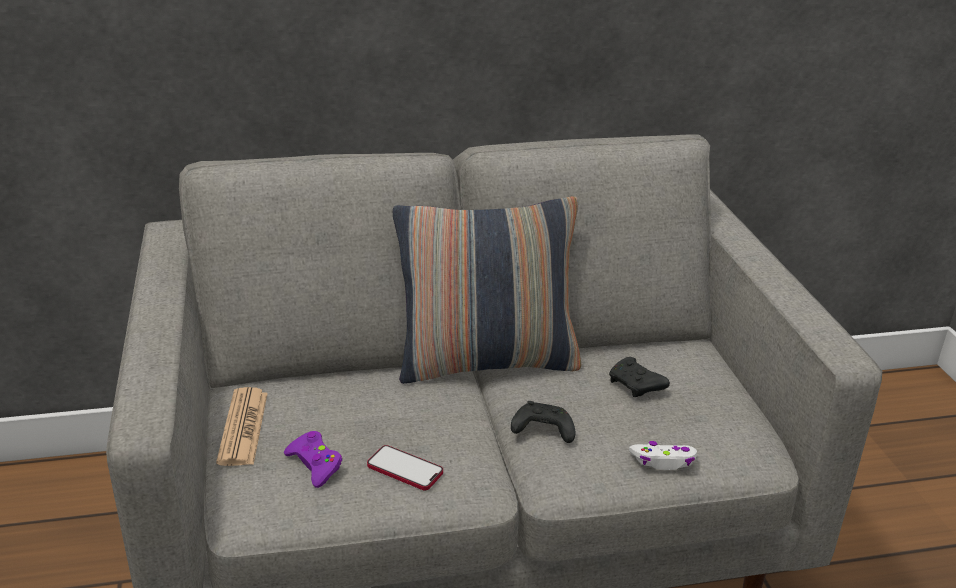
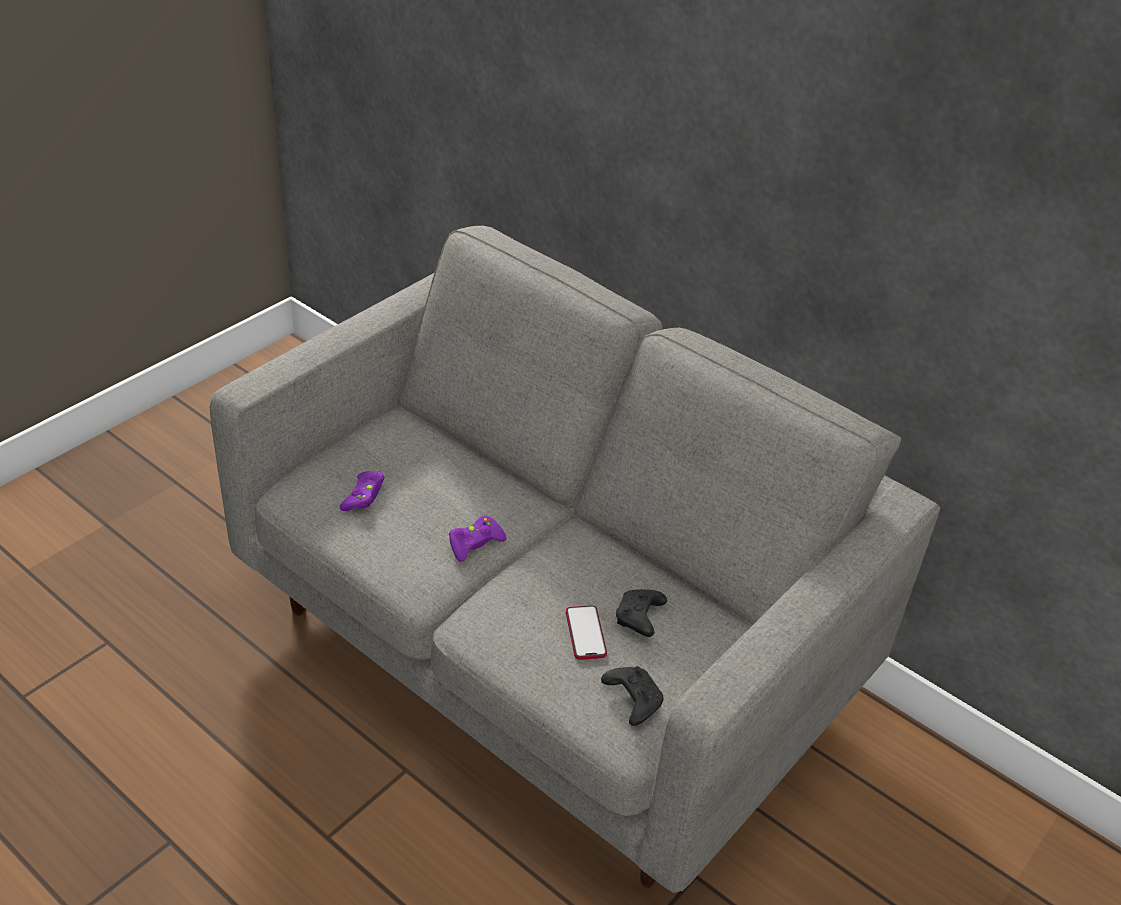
camera: 50 degrees right, 10 degrees up
newspaper [216,387,268,466] -> none
phone [367,445,443,490] -> phone moved to [566,605,607,660]
pillow [393,196,582,384] -> none
black game controller [511,401,576,443] -> black game controller moved to [601,666,664,726]
white game controller [629,441,697,470] -> none
none -> purple game controller [449,515,507,562]

